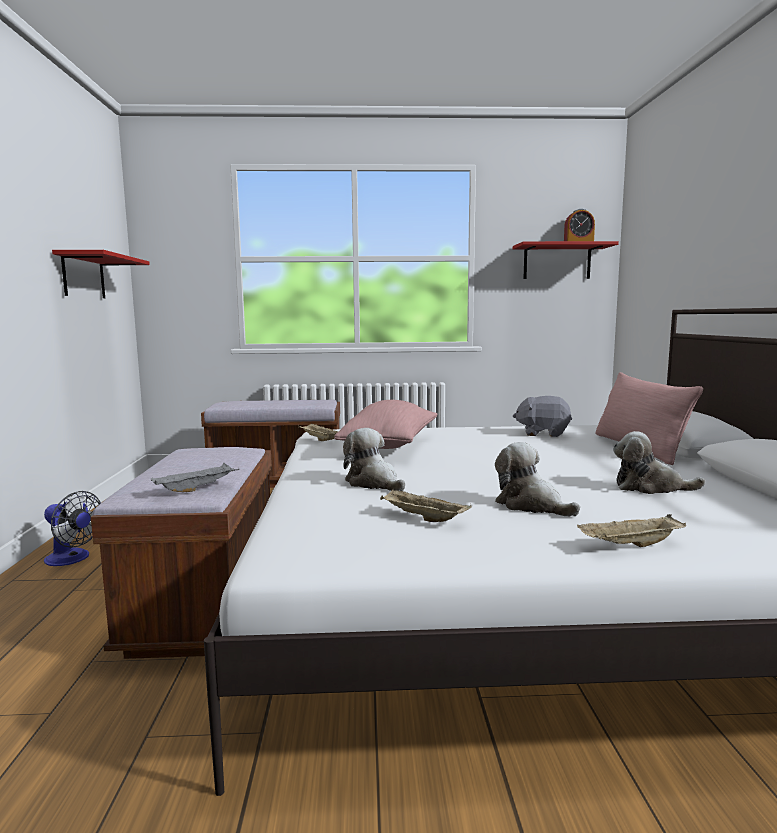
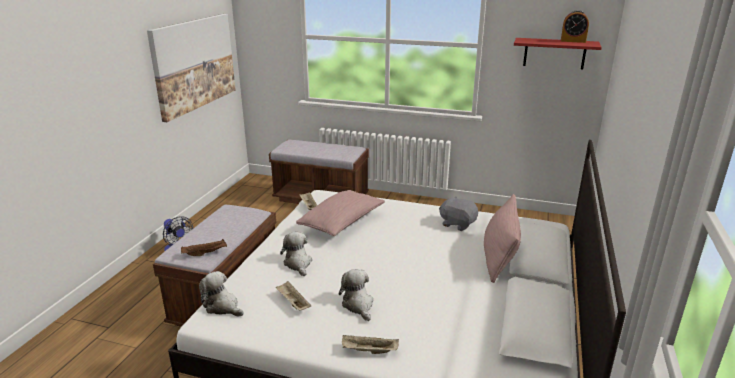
camera: 20 degrees right, 15 degrees up
red shelf [52,250,150,298] -> picture [147,14,236,122]
grey tray [151,463,239,492] -> brown tray [181,239,227,256]
plush toy [613,431,705,494] -> plush toy moved to [199,271,244,317]

